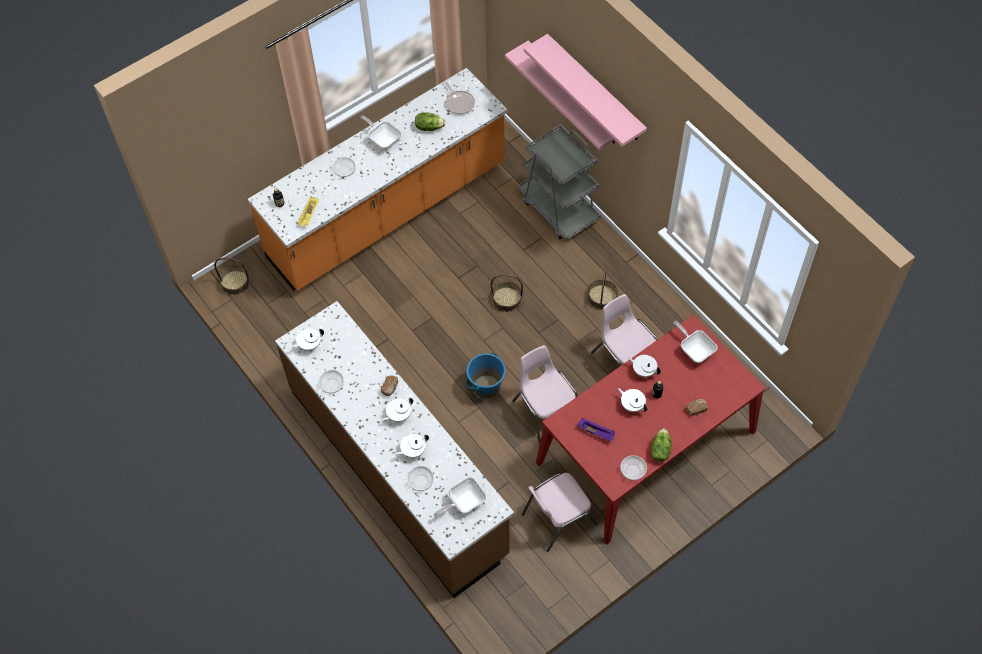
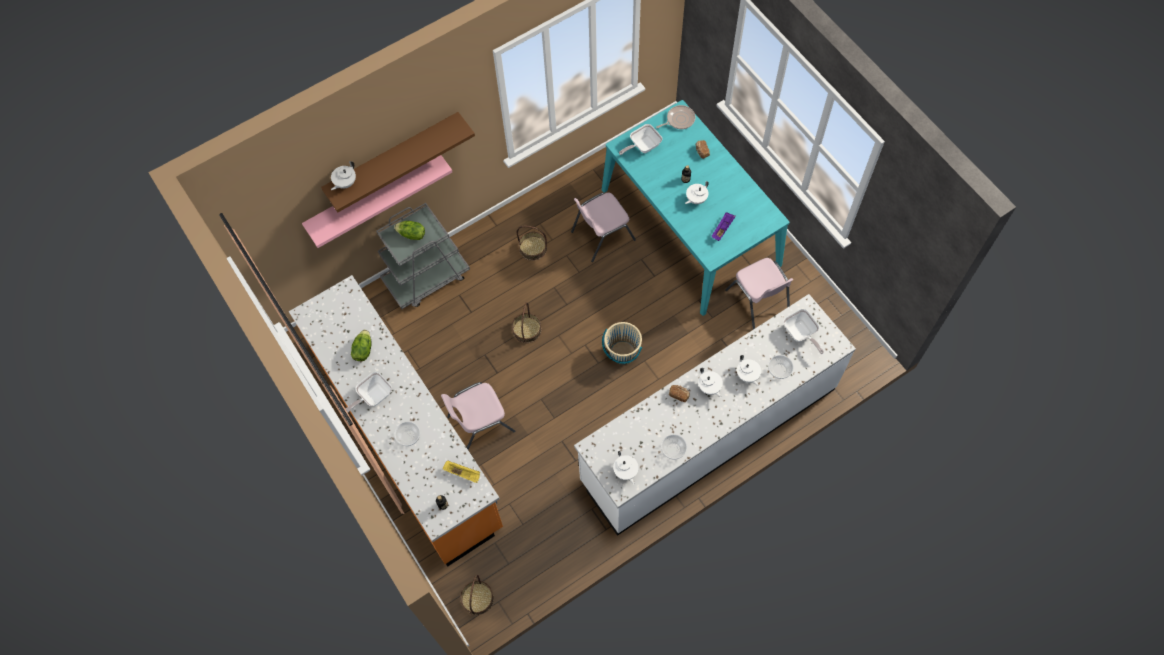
camera: 85 degrees left, 5 degrees up
brown counter [275,301,514,598] -> white counter [574,294,856,536]
frying pan [445,82,475,114] -> frying pan moved to [656,105,695,129]
blue bucket [466,353,506,399] -> beige bucket [602,322,642,364]
pink chair [512,345,577,444] -> pink chair moved to [441,382,515,450]
pink shelf [524,34,647,147] -> brown shelf [321,112,475,213]
red dining table [536,315,765,544] -> turquoise dining table [602,100,790,316]
bowl [621,455,647,480] -> none
white teapot [628,355,661,378] -> white teapot moved to [331,161,356,190]
lettuce [651,428,671,462] -> lettuce moved to [394,221,425,240]

